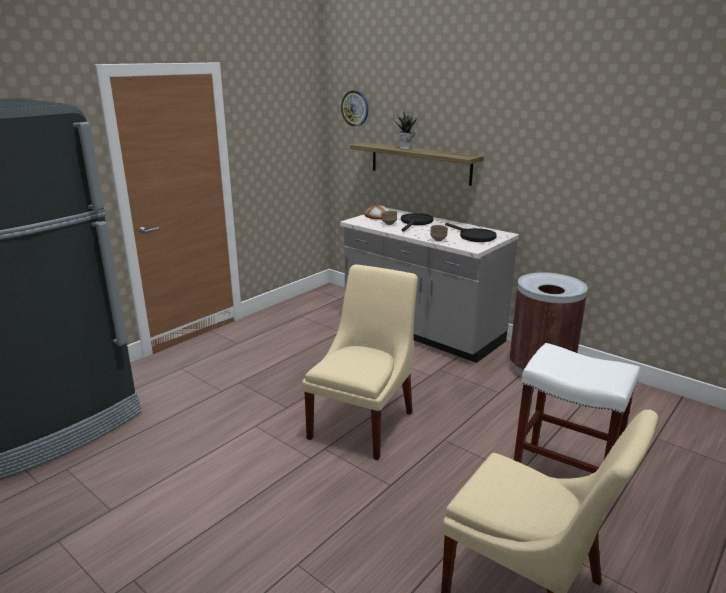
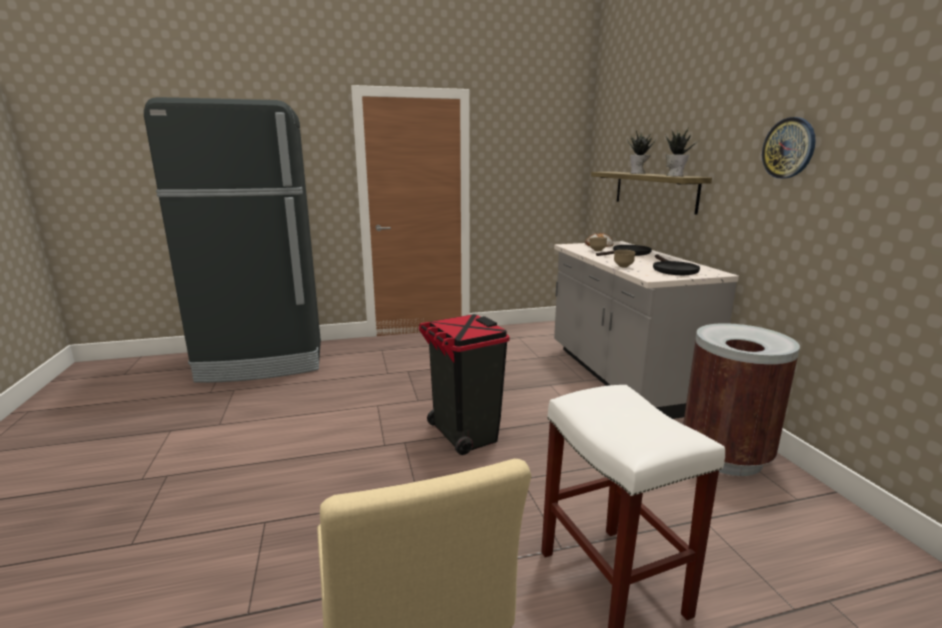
camera: 35 degrees right, 5 degrees down
beige chair [303,264,418,460] -> black trash can [418,314,510,455]
wall clock [341,90,369,126] -> wall clock moved to [762,117,816,178]
none -> potted plant [665,127,699,176]

